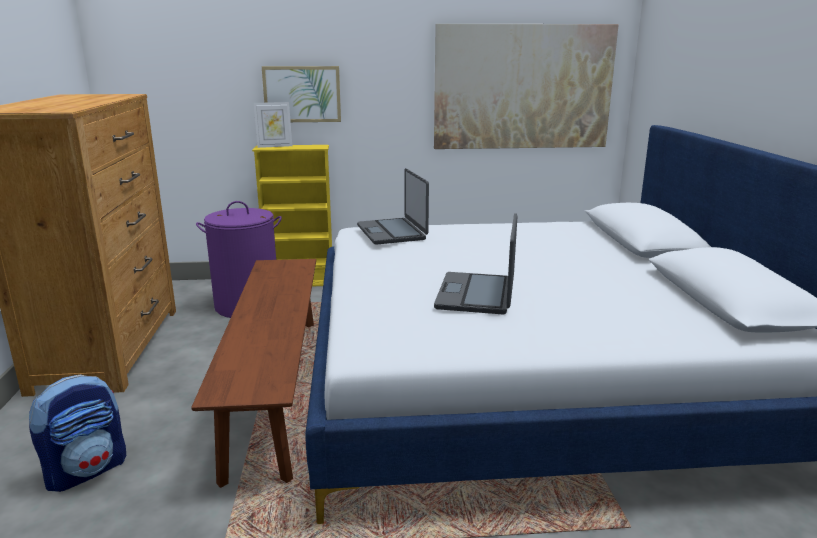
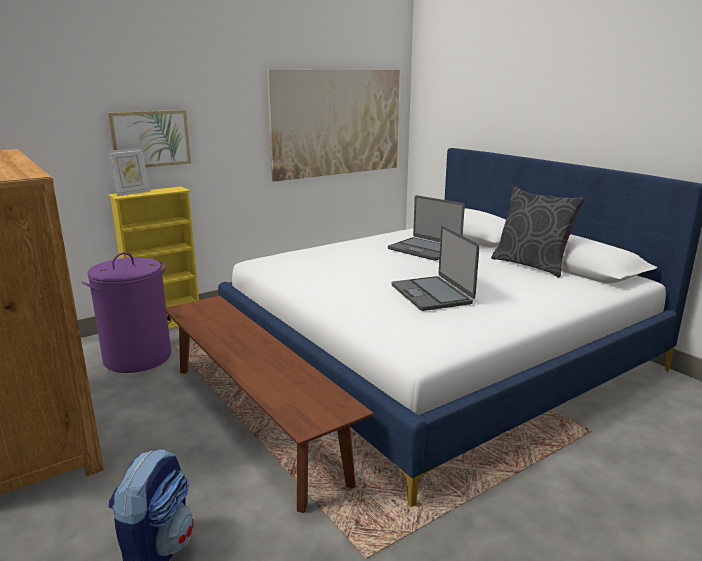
camera: 30 degrees left, 0 degrees up
laptop [357,168,429,245] -> laptop moved to [388,195,465,261]
none -> grey pillow [491,186,585,278]

